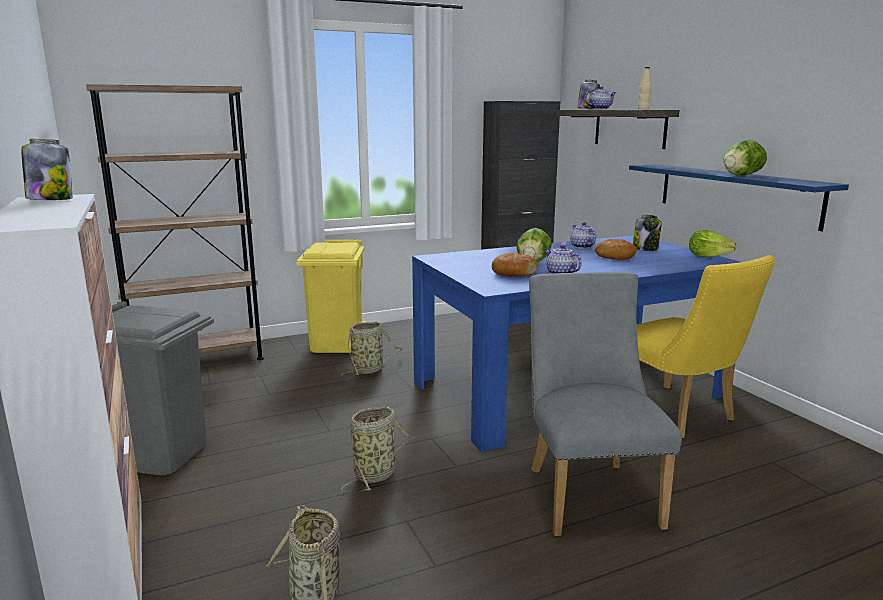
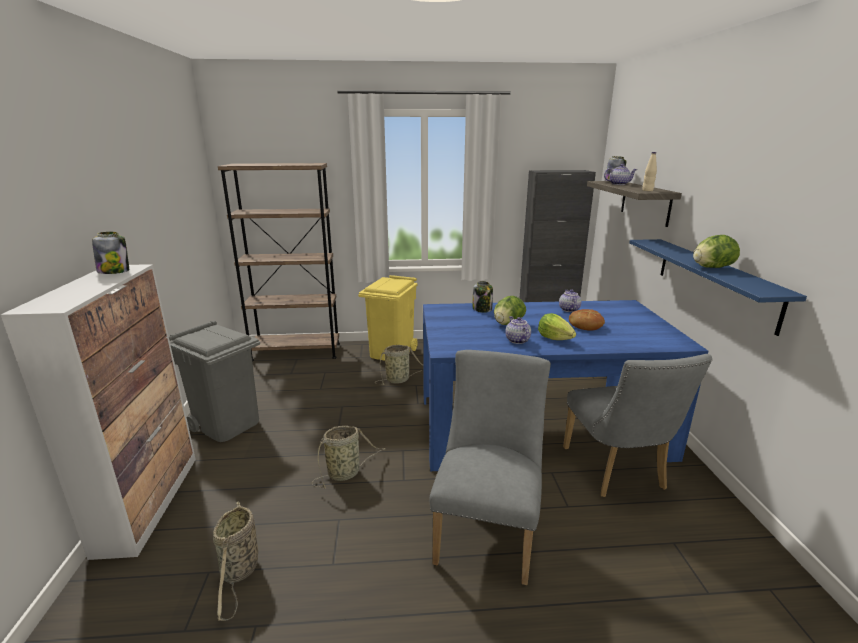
camera: 20 degrees right, 5 degrees up
bread [492,253,538,277] -> none
jar [633,215,662,251] -> jar moved to [473,281,493,313]
yellow chair [637,255,775,438] -> grey chair [563,354,712,497]
lettuce [689,230,736,257] -> lettuce moved to [538,313,576,340]

